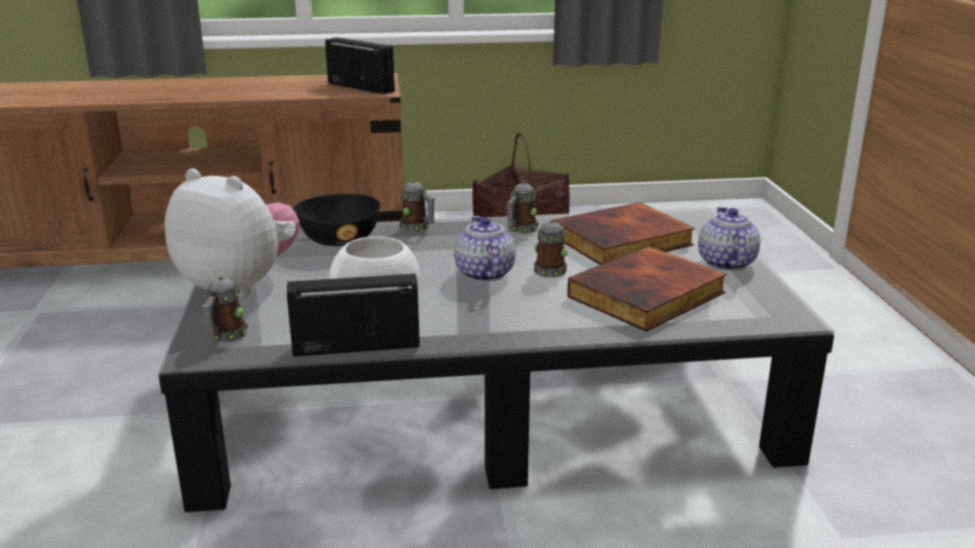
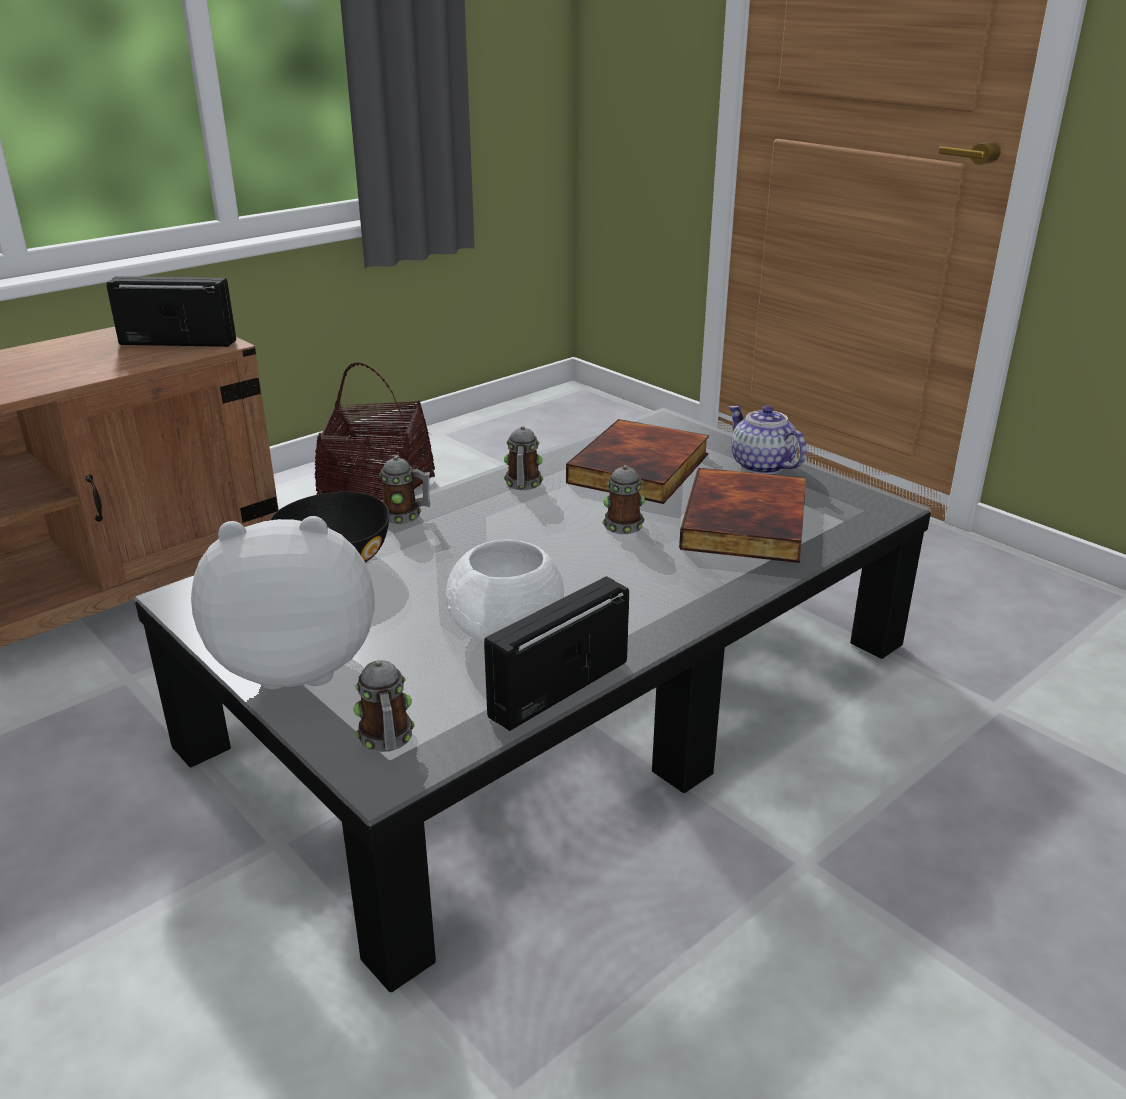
camera: 35 degrees left, 5 degrees up
teapot [454,216,516,282] -> none

